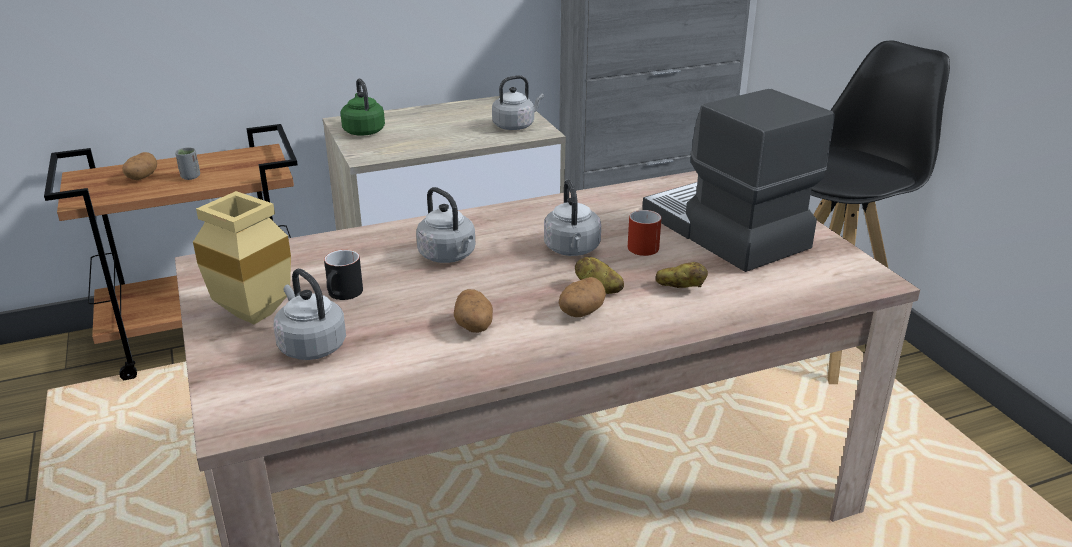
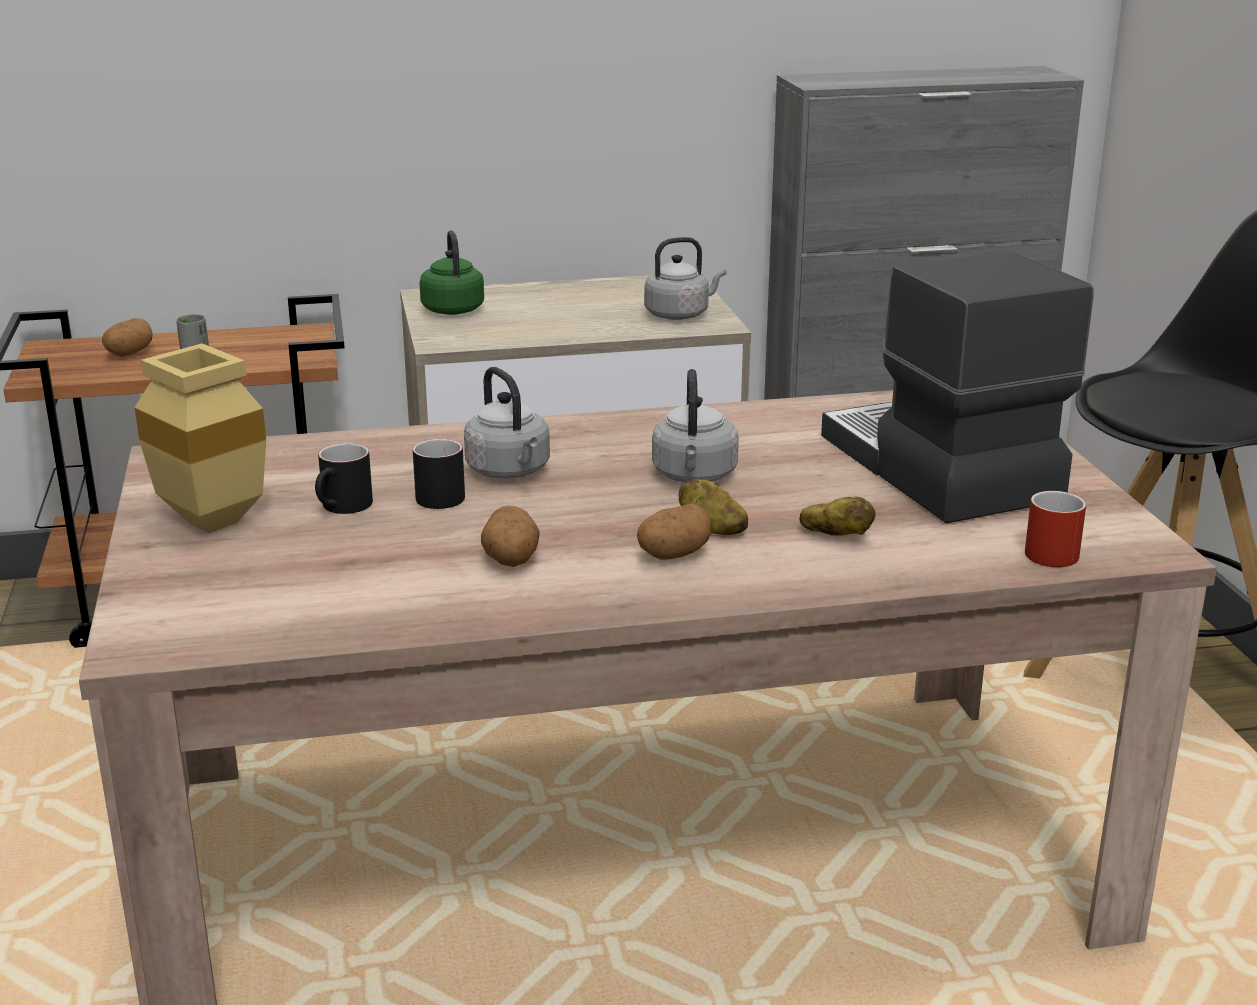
camera: 10 degrees right, 5 degrees down
grey kettle [274,269,346,360] -> none
red mug [628,210,661,256] -> red mug moved to [1025,491,1086,567]
none -> black mug [413,439,465,509]

